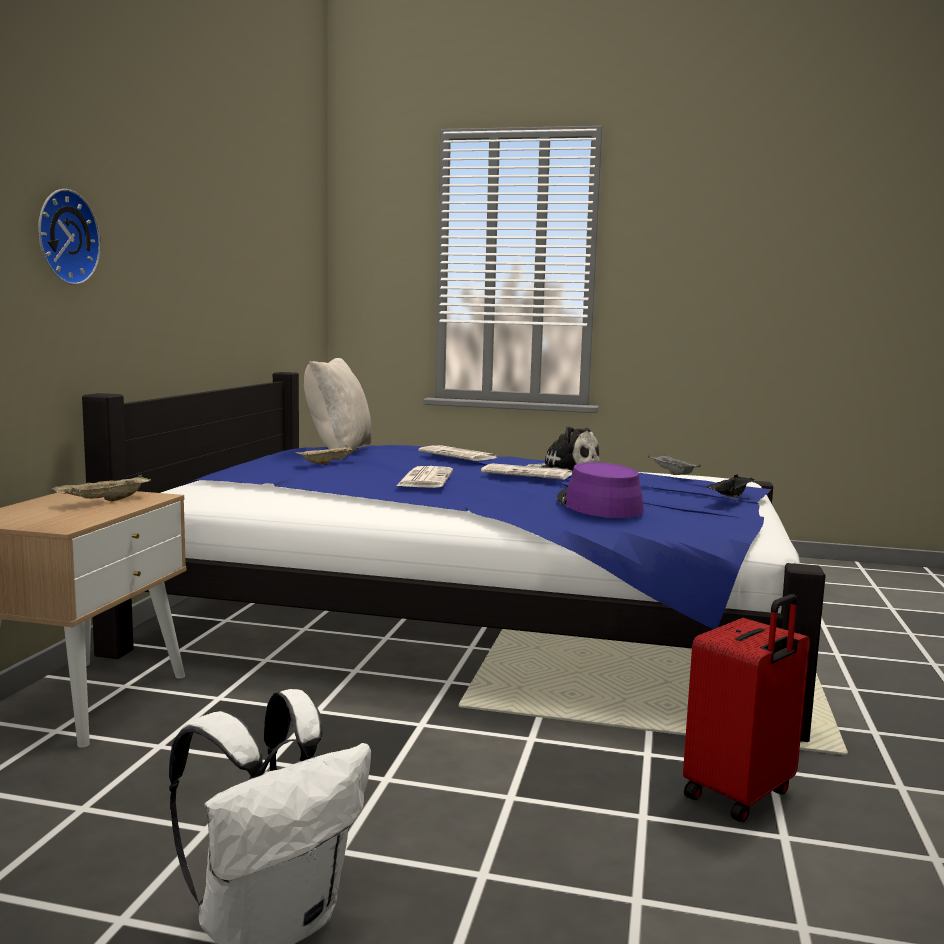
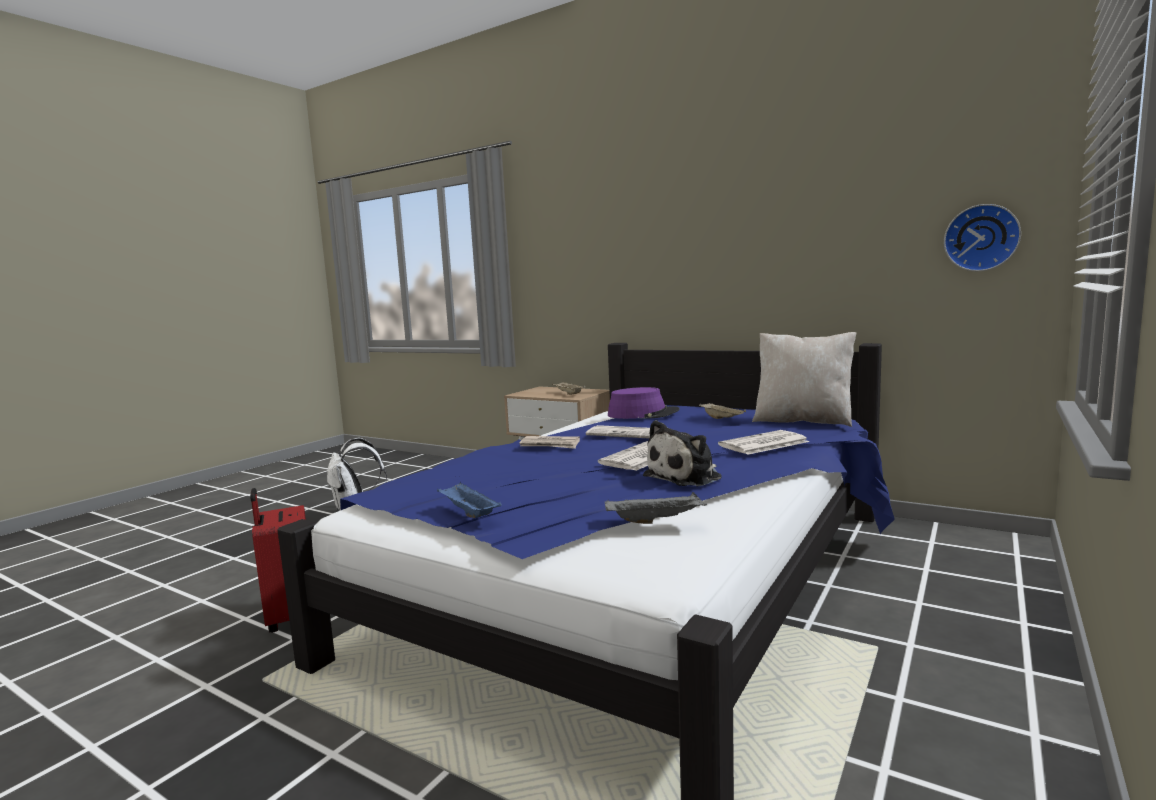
camera: 110 degrees right, 0 degrees up
wall clock [38,189,101,285] -> wall clock moved to [944,204,1021,271]
purple hat [557,462,644,518] -> purple hat moved to [608,387,680,419]
black tray [707,474,755,498] -> blue tray [437,482,502,518]
none -> newspaper [519,436,580,449]

